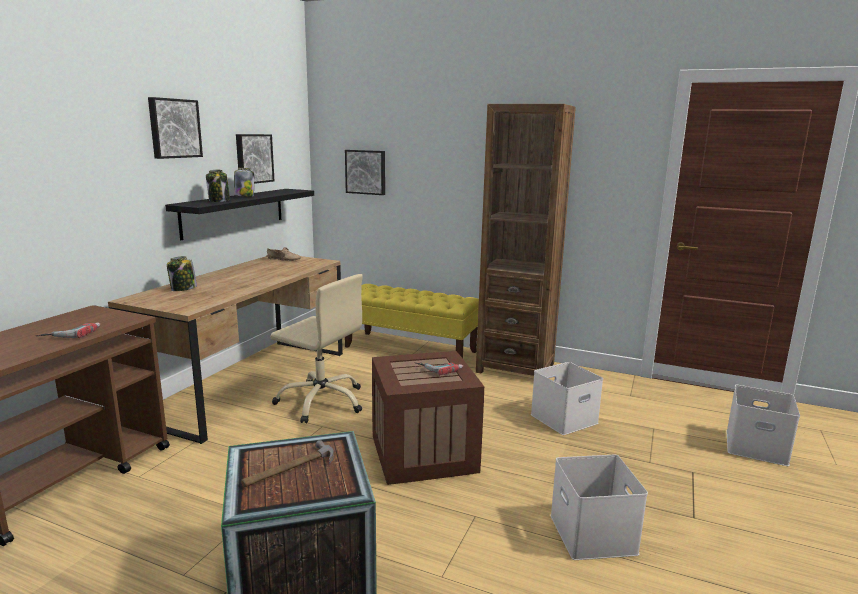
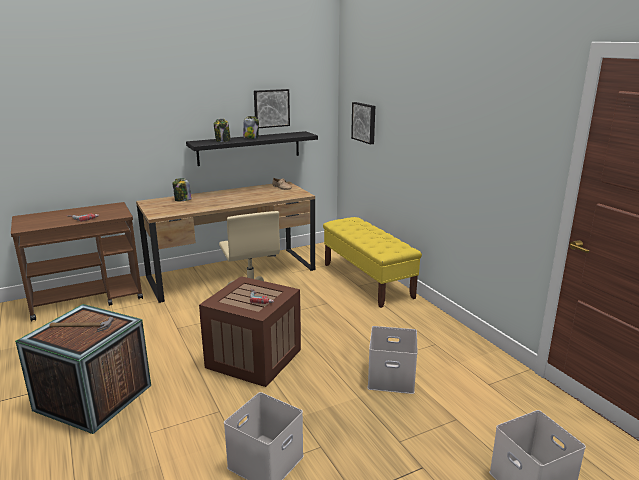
camera: 40 degrees right, 5 degrees up
picture [148,97,203,159] -> none
brown bookcase [476,104,576,376] -> none

